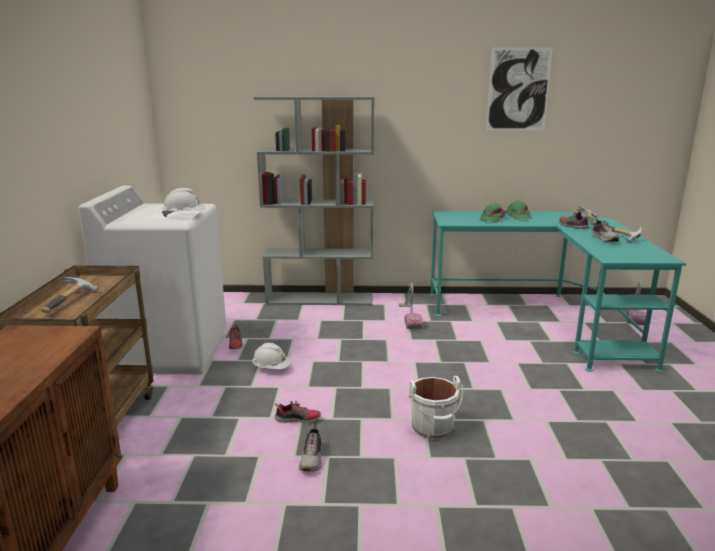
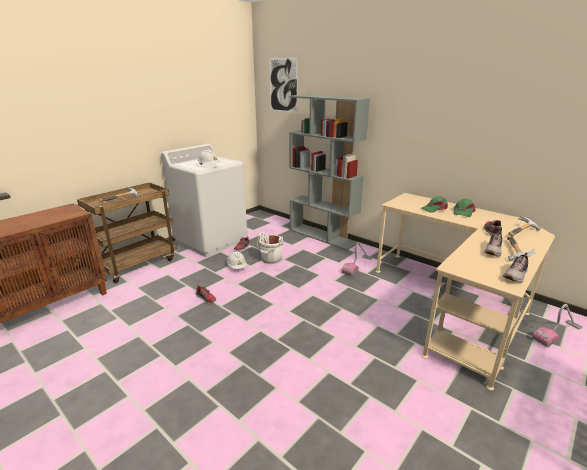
camera: 40 degrees right, 5 degrees up
shoe [299,424,322,471] -> shoe moved to [503,253,528,283]
white bucket [409,376,463,440] -> white bucket moved to [257,232,283,264]
turquoise desk [429,211,686,372] -> beige desk [376,193,555,391]
picture [486,47,553,130] -> picture moved to [269,57,298,113]

